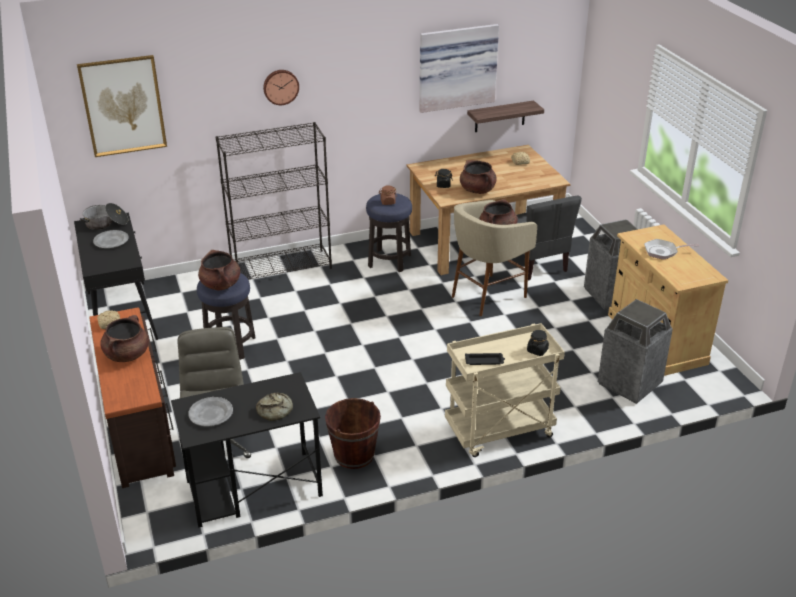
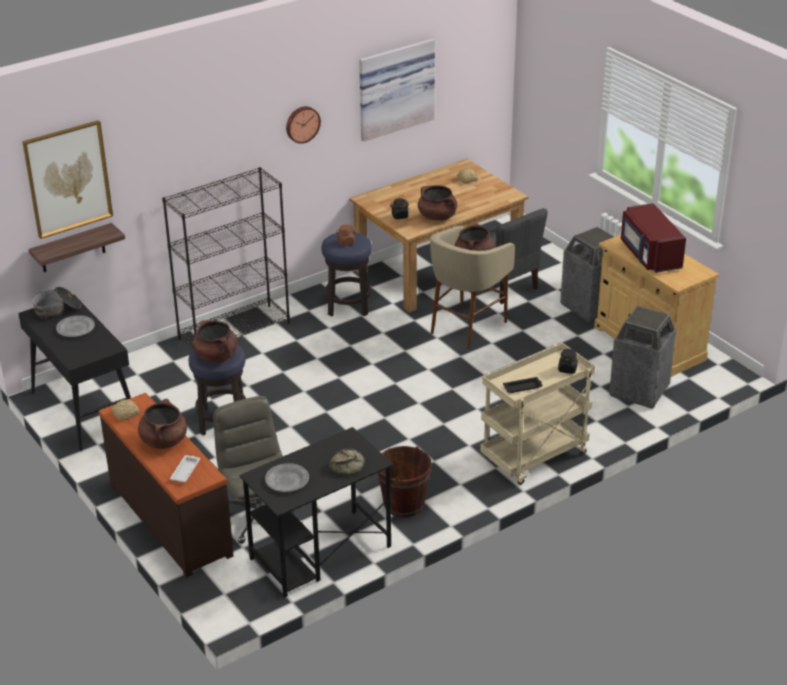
camera: 15 degrees left, 0 degrees up
wall clock [263,70,299,105] -> wall clock moved to [286,106,321,144]
shelf [467,100,544,132] -> shelf moved to [28,223,125,272]
frying pan [644,239,699,260] -> red microwave [621,203,686,273]
none -> white tray [170,455,200,482]

